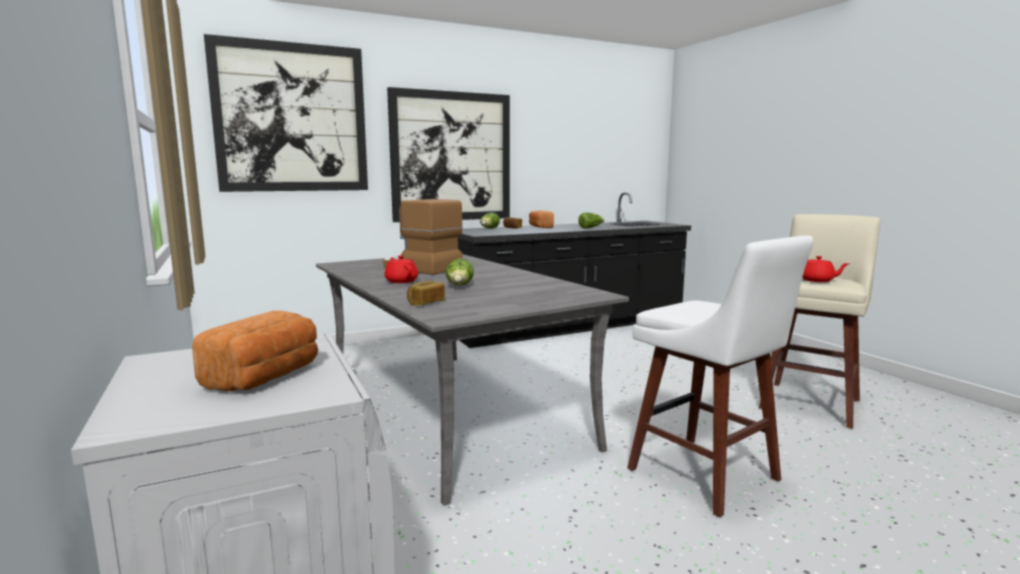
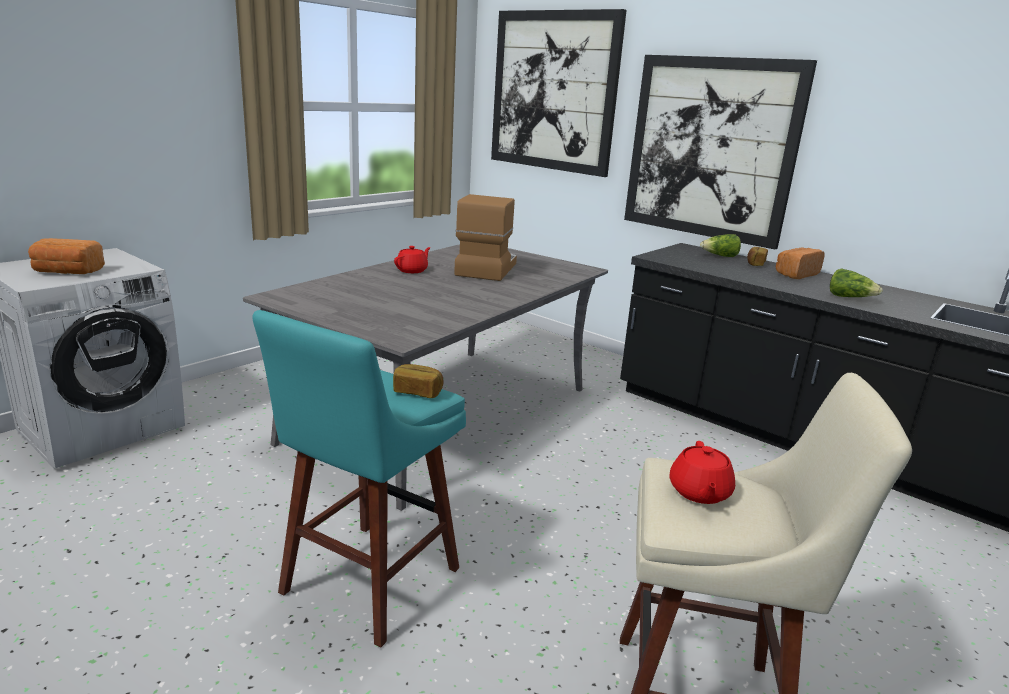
camera: 65 degrees right, 10 degrees up
bread [407,281,445,305] -> bread moved to [393,364,444,398]
lettuce [446,258,474,285] -> none
white stool [627,235,814,517] -> turquoise stool [252,310,466,648]

